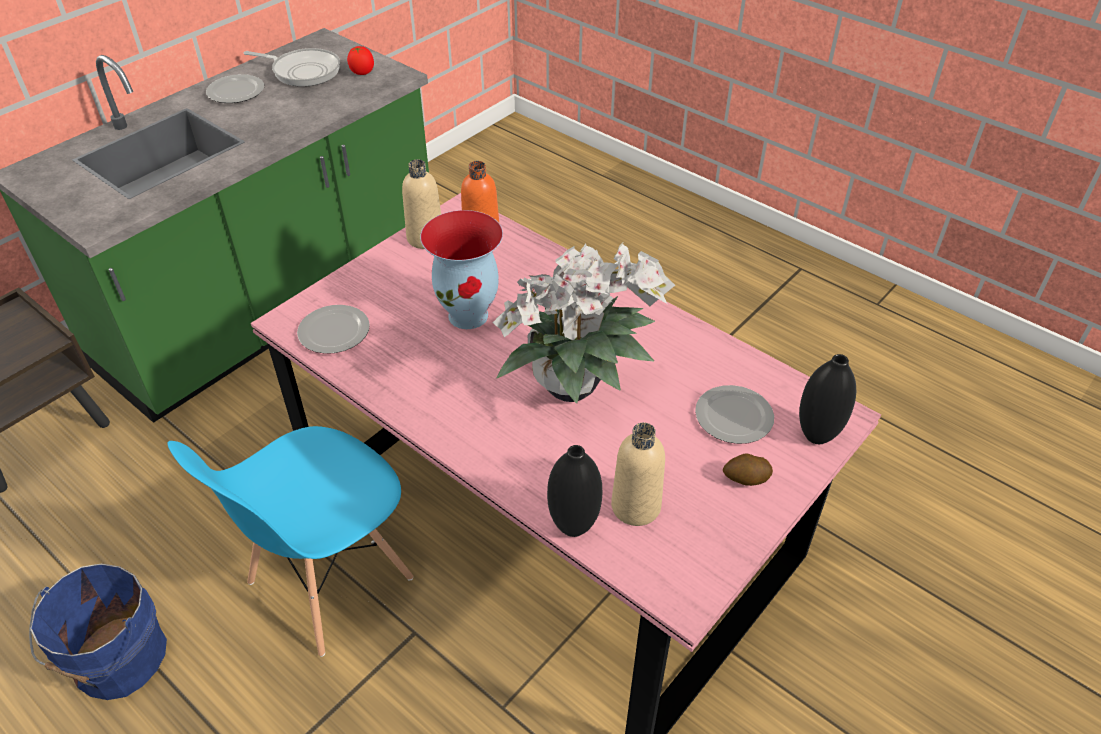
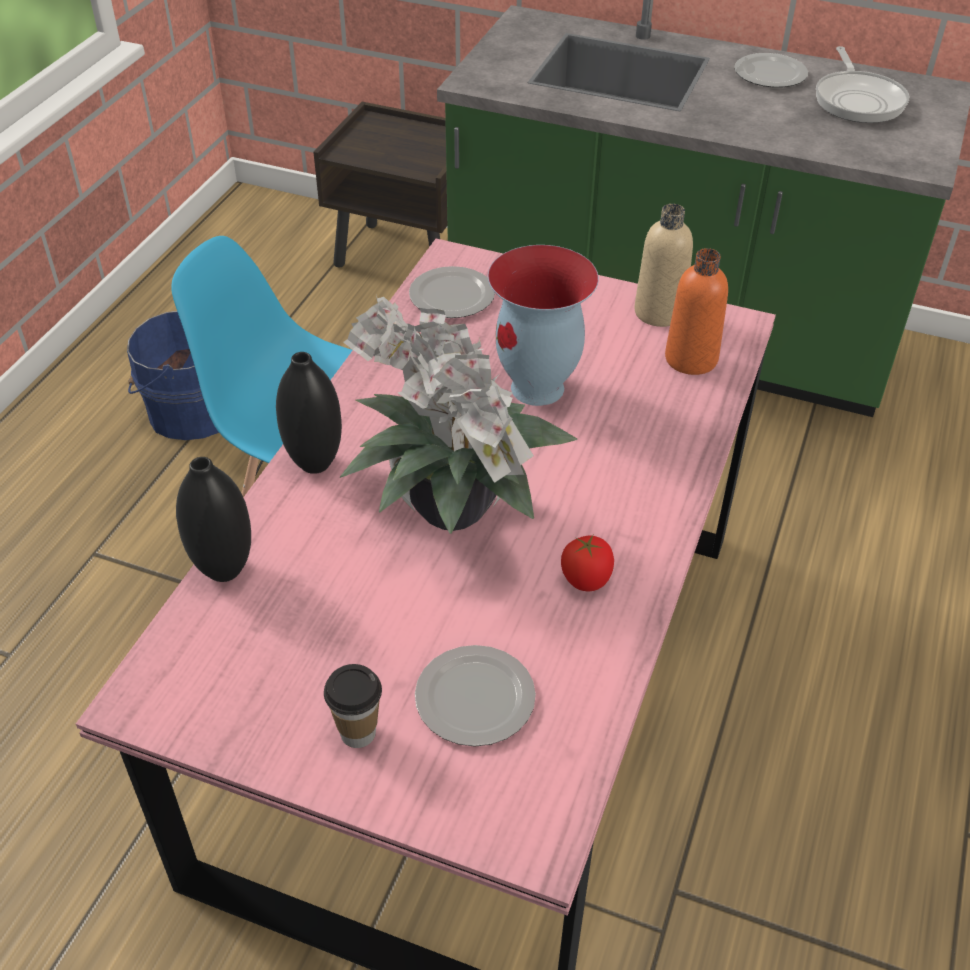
camera: 70 degrees right, 0 degrees up
tomato [347,46,374,75] -> tomato moved to [561,535,614,591]
beige bottle [611,422,665,526] -> none
potato [723,453,773,486] -> cup [324,664,382,748]
black vase [799,354,856,444] -> black vase moved to [276,352,342,474]

